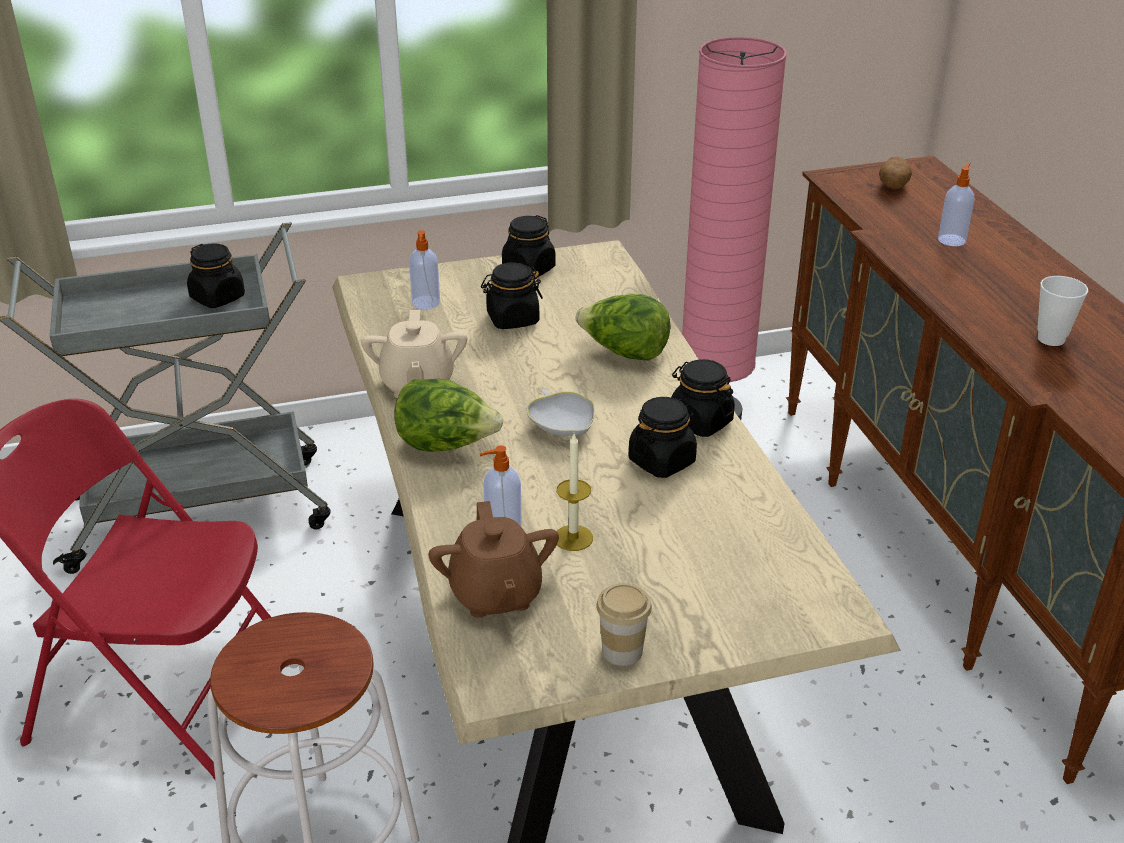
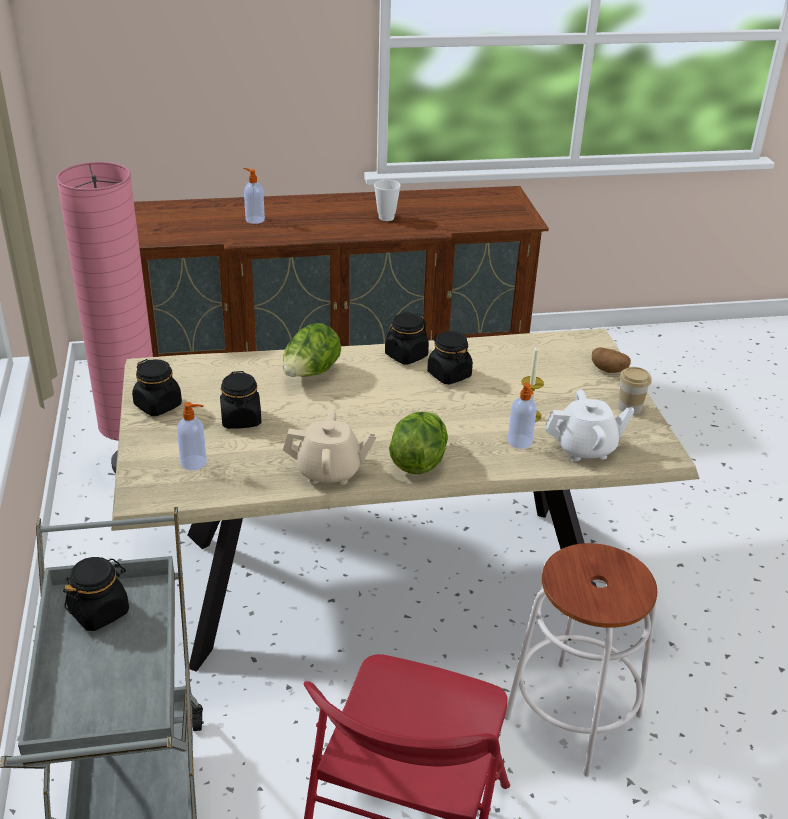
camera: 85 degrees left, 0 degrees up
brown teapot [428,501,559,618] -> white teapot [545,390,635,461]
white bowl [526,390,595,436] -> none
potato [879,156,912,190] -> potato moved to [592,347,631,373]

